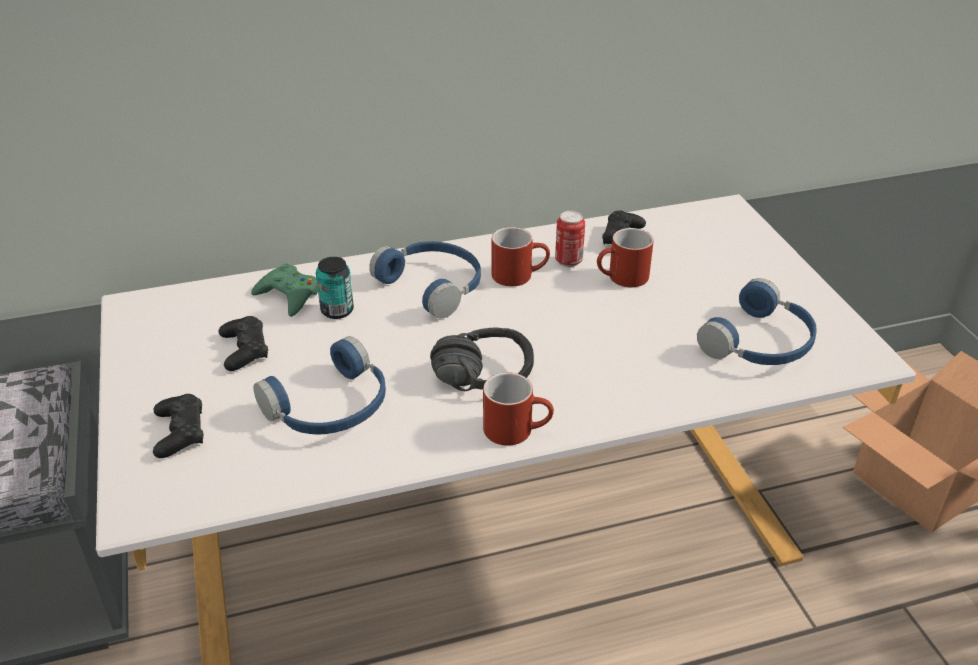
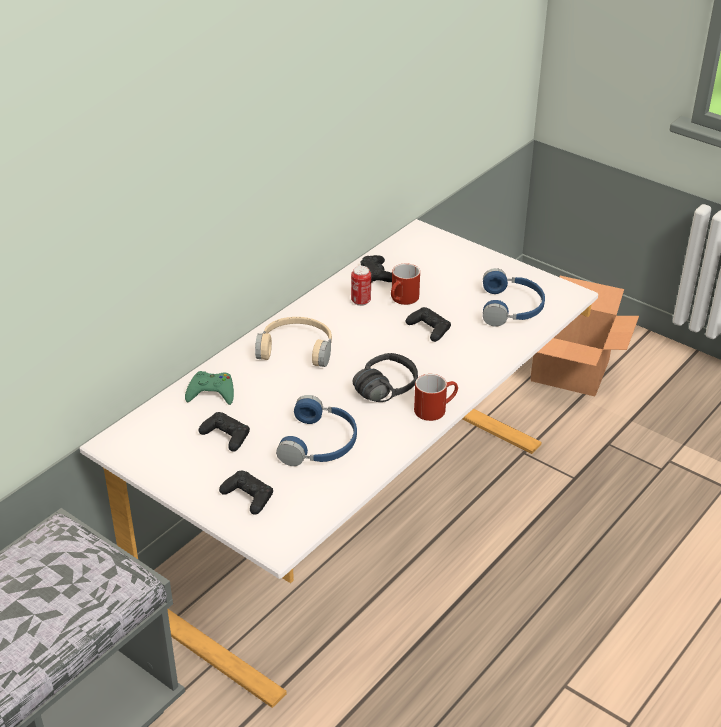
camera: 35 degrees left, 0 degrees up
can [316,257,354,319] -> none
blue headphones [369,241,481,319] -> beige headphones [255,317,332,367]
red mug [492,227,550,286] -> none
none -> black game controller [406,307,451,342]

